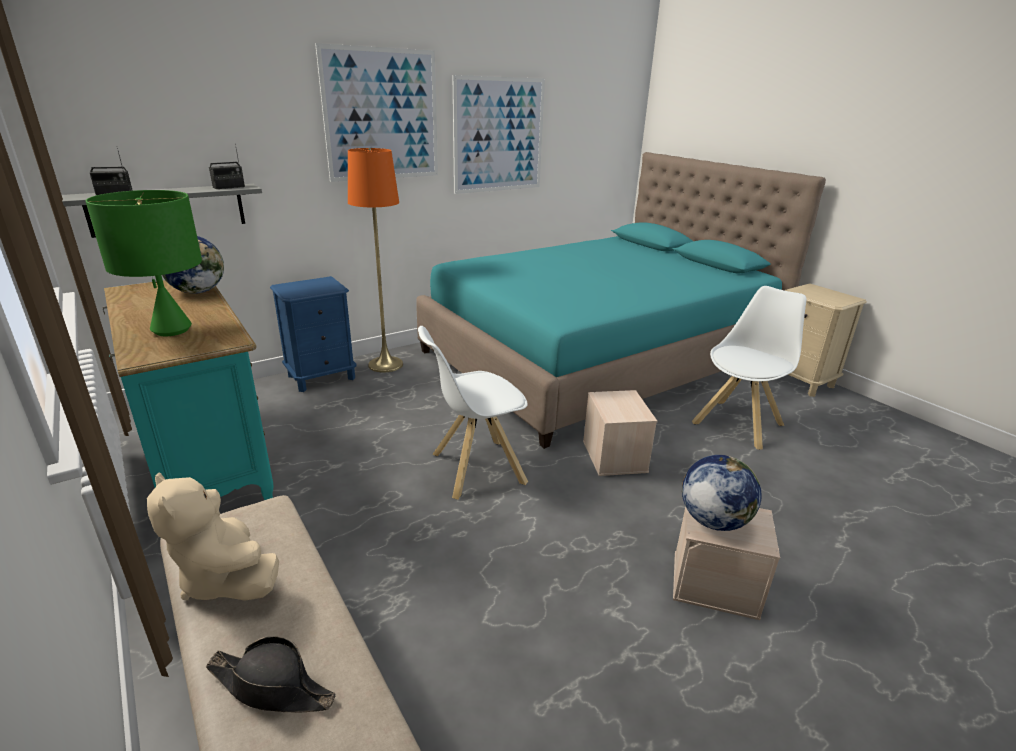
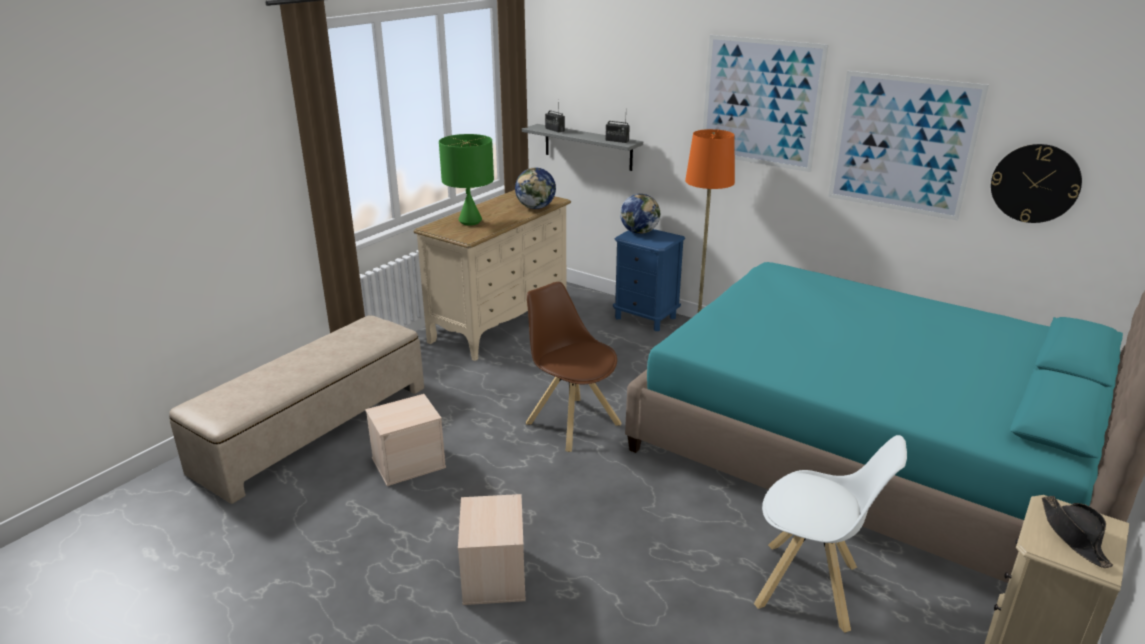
camera: 70 degrees right, 0 degrees up
turquoise dresser [102,280,273,500] -> beige dresser [414,190,571,361]
beige plush toy [147,472,279,601] -> none
black hat [206,636,336,713] -> black hat moved to [1042,496,1113,568]
white chair [418,326,528,500] -> brown chair [526,282,621,452]
beige storage box [583,390,657,476] -> beige storage box moved to [365,394,446,486]
globe [682,455,762,531] -> globe moved to [620,194,660,234]
none -> wall clock [991,144,1082,223]

